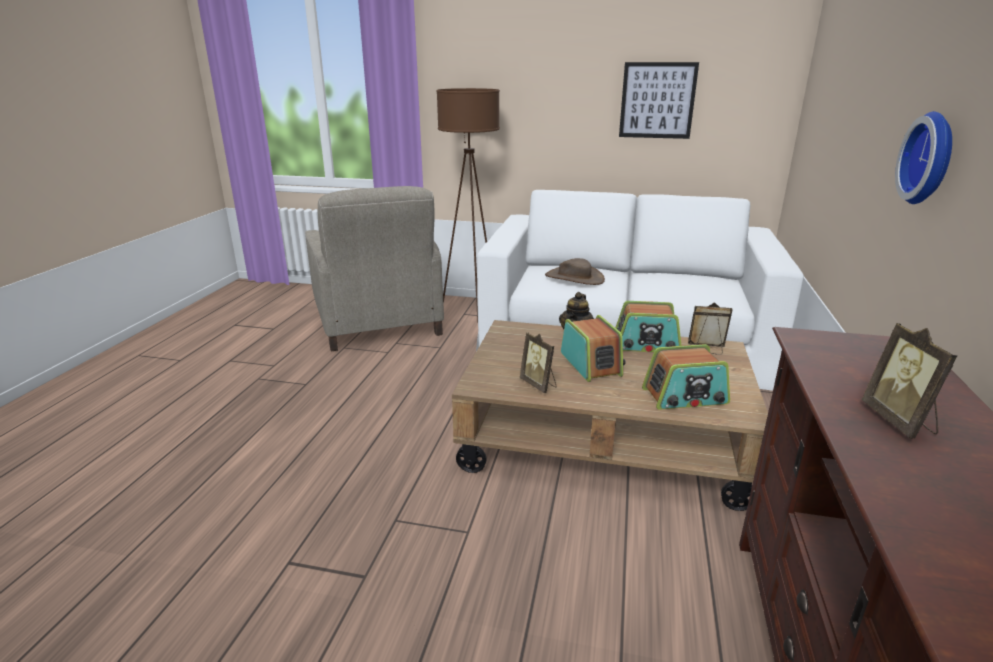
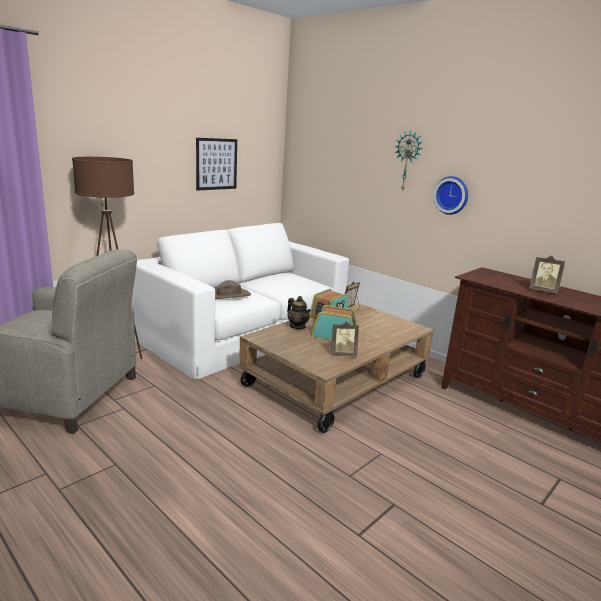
camera: 60 degrees left, 5 degrees down
radio [642,344,730,410] -> none
none -> wall clock [395,130,423,191]

